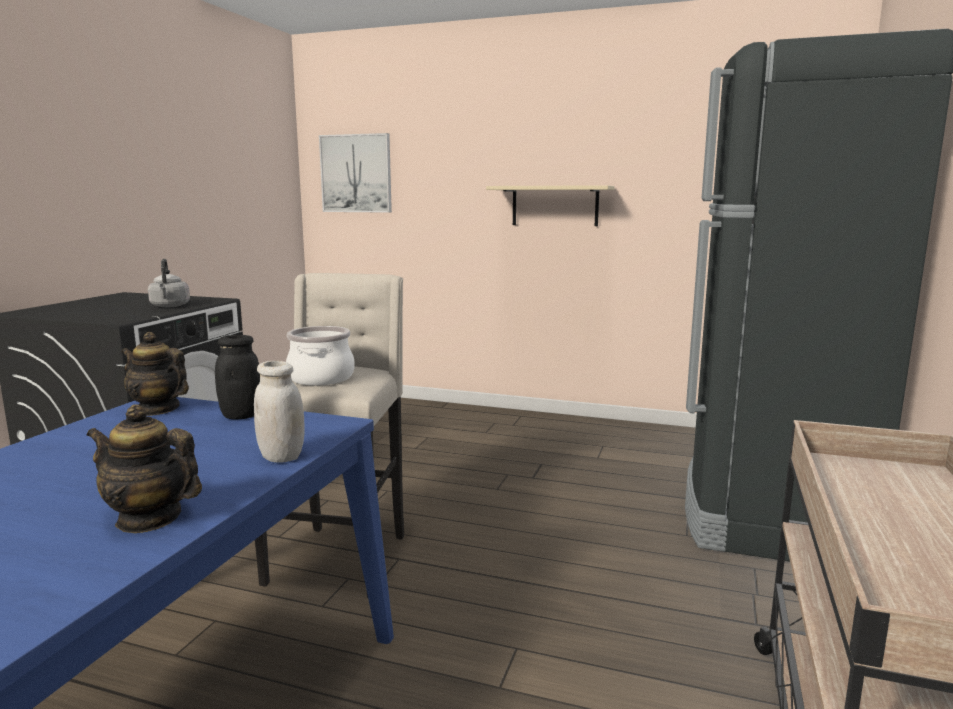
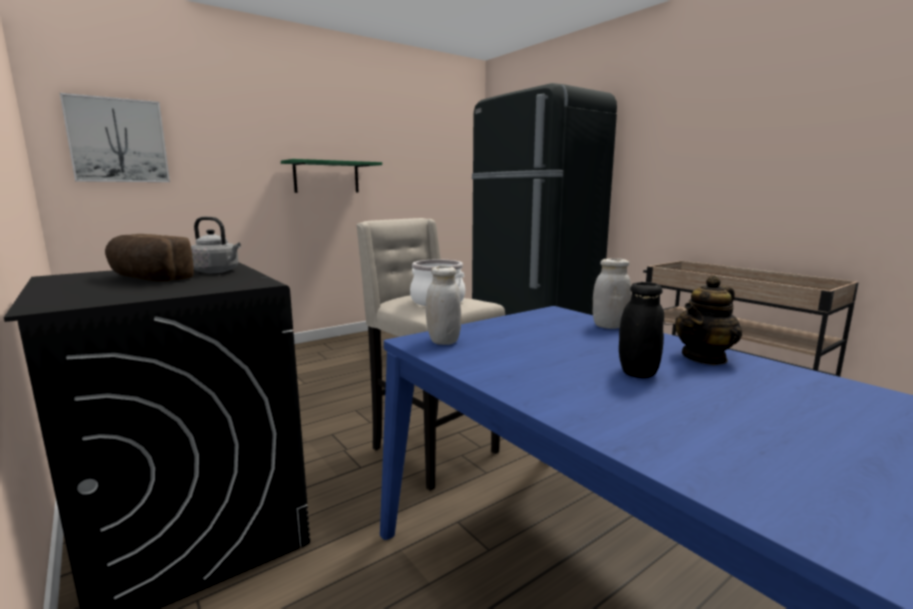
camera: 55 degrees left, 0 degrees up
teapot [122,332,189,416] -> white jar [426,266,461,345]
black jar [215,335,260,420] -> black jar moved to [619,282,664,378]
beige shelf [486,185,615,226] -> green shelf [281,159,382,193]
none -> bread [105,234,194,281]

